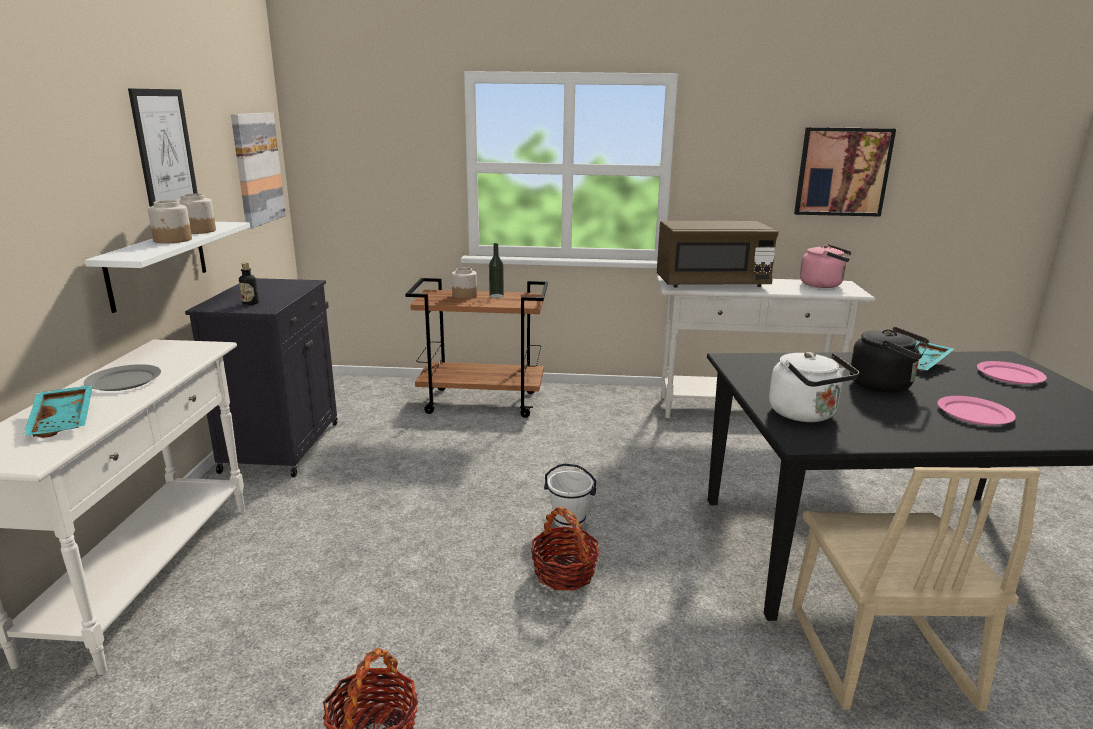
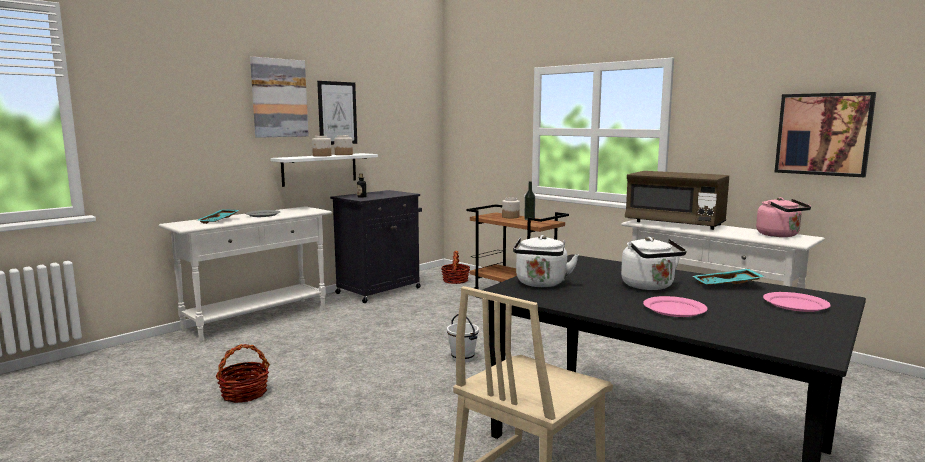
camera: 40 degrees right, 10 degrees down
picture [231,113,286,229] -> picture moved to [250,57,309,138]
basket [531,507,599,591] -> basket moved to [441,251,470,284]
black kettle [850,327,929,393] -> white kettle [621,237,687,290]

